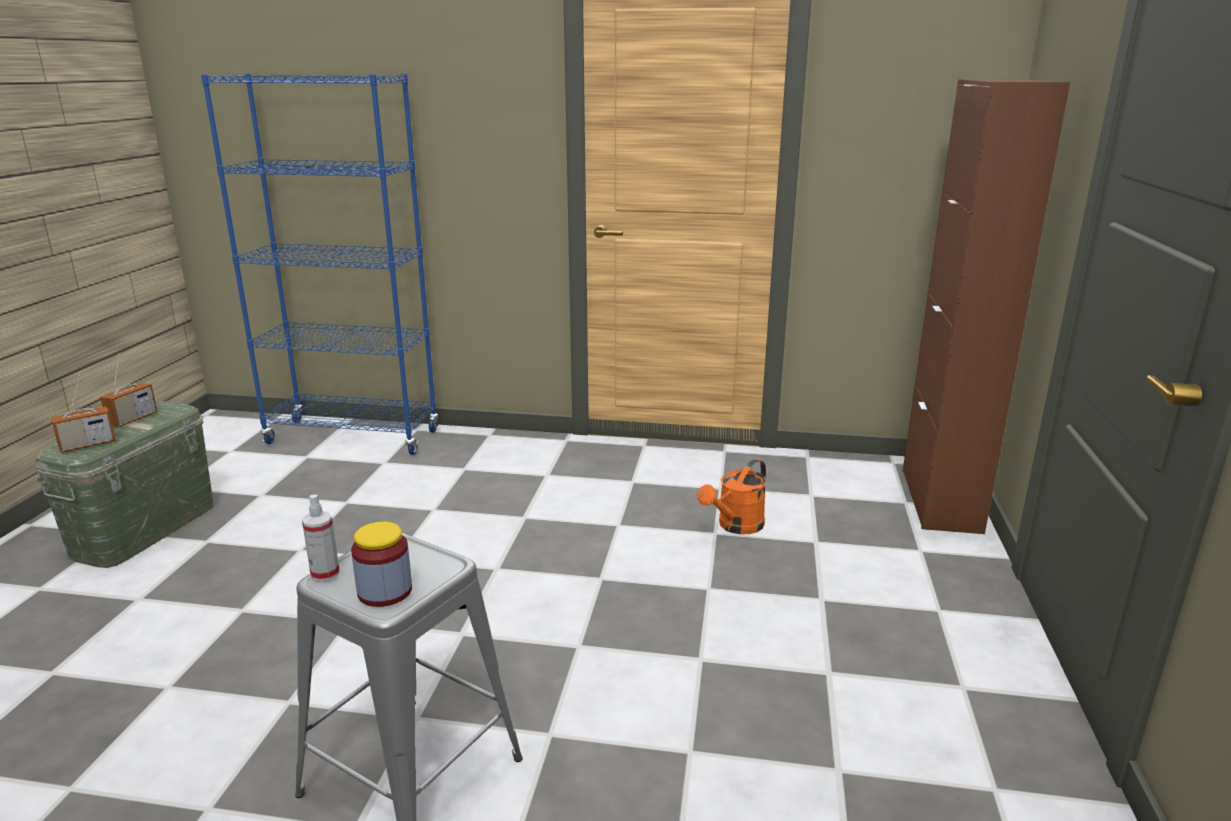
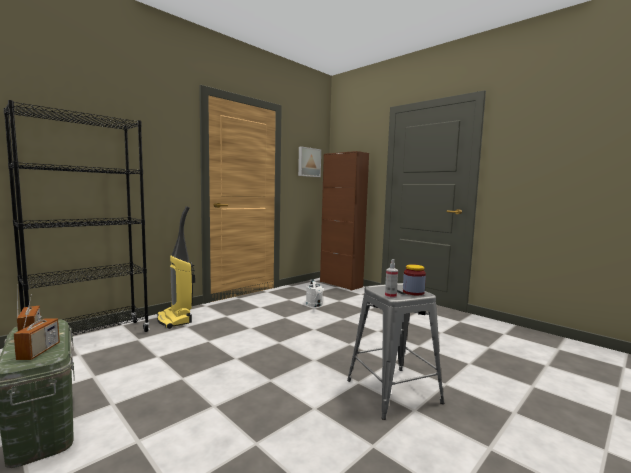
camera: 55 degrees left, 15 degrees down
blue bookcase [201,73,439,455] -> black bookcase [3,100,149,335]
orange watering can [697,459,766,534] -> white watering can [306,279,323,307]
none -> vacuum cleaner [157,206,195,329]
none -> picture [298,146,321,177]

